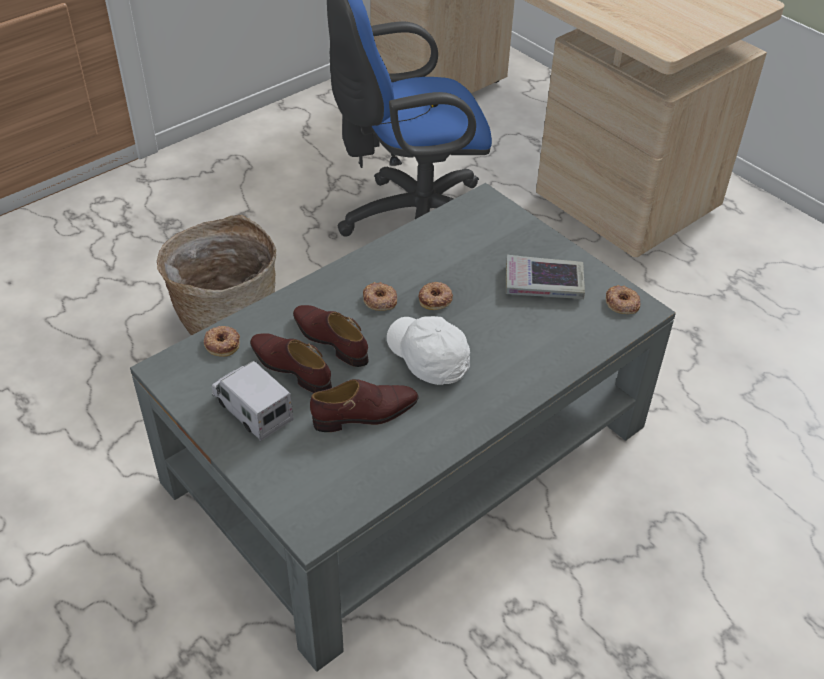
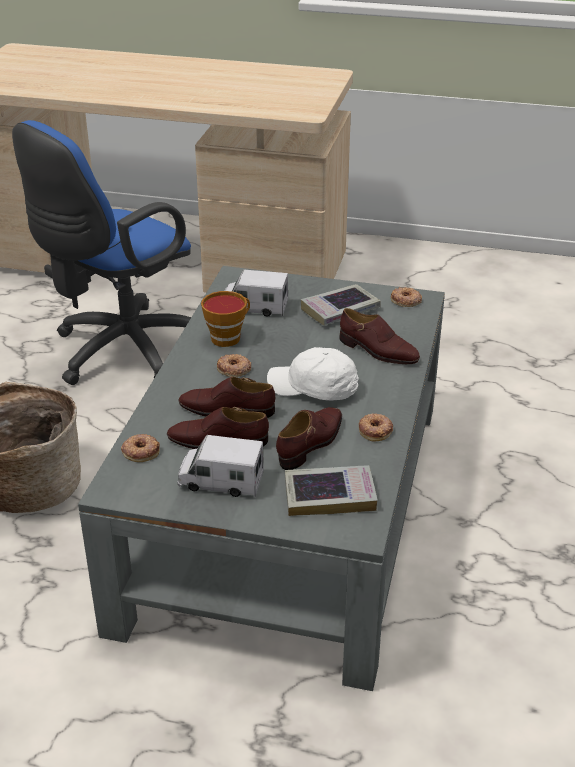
camera: 35 degrees left, 10 degrees down
donut [419,282,453,310] -> donut moved to [359,413,393,441]
none -> cup [201,291,250,347]
none -> toy truck [225,270,288,317]
none -> book [285,465,378,516]
none -> brown shoe [340,308,420,364]

